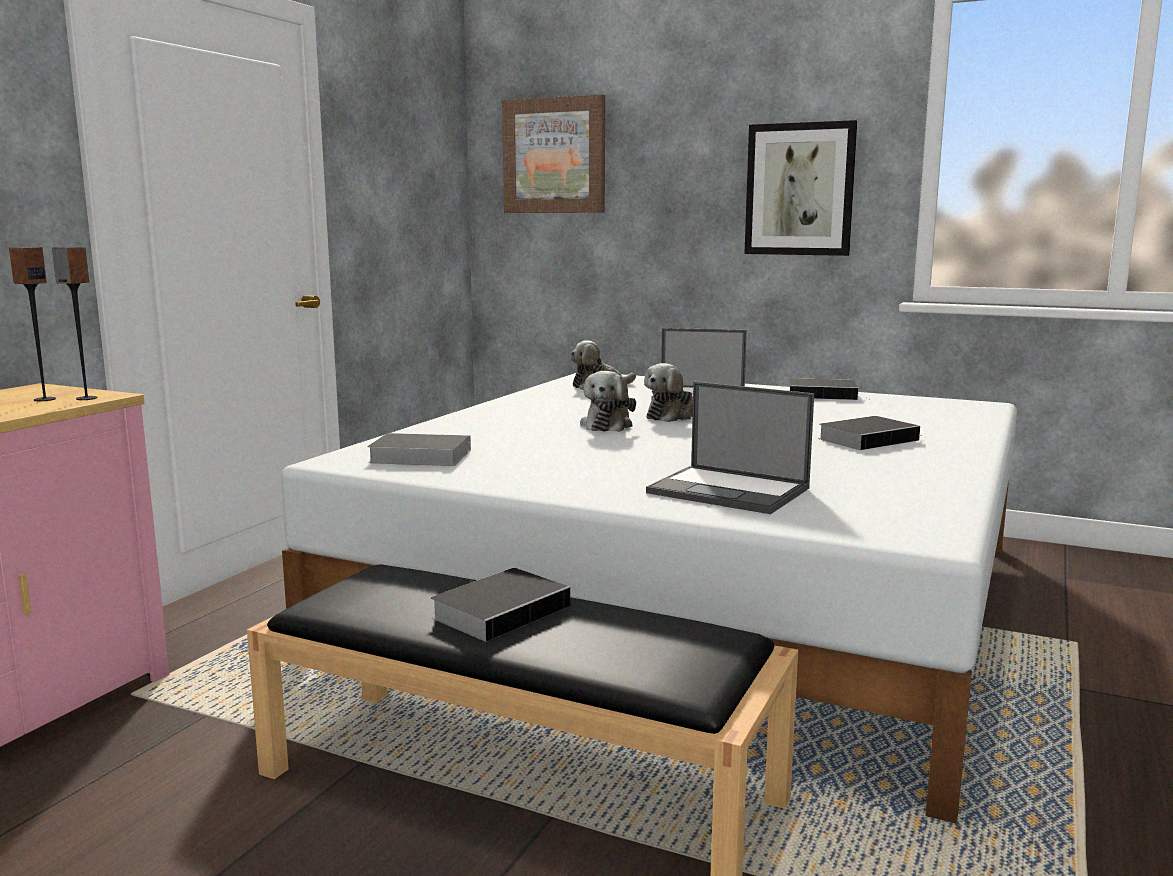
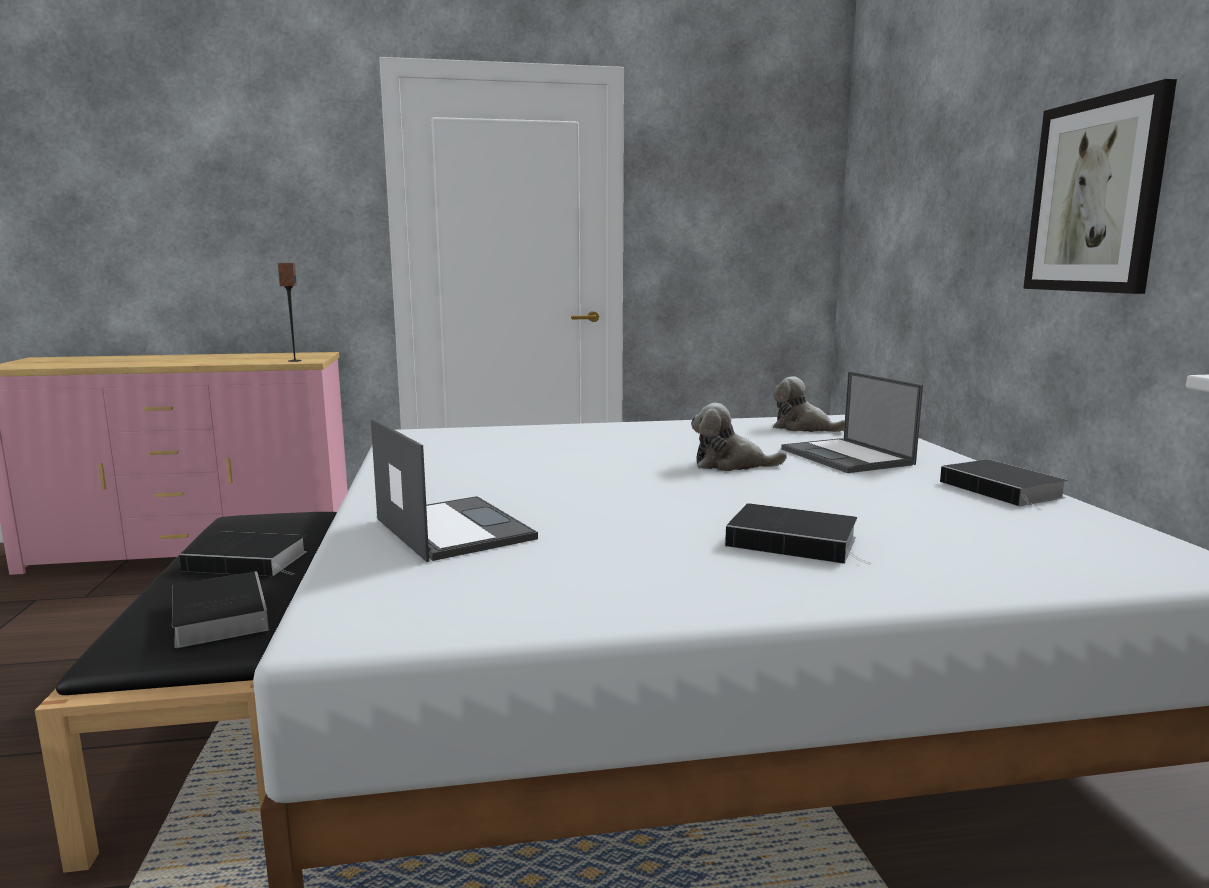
camera: 55 degrees right, 0 degrees up
speaker [9,247,56,401] -> none
book [367,433,471,466] -> book moved to [172,571,269,648]
picture [502,94,605,213] -> none
plush toy [580,371,636,432] -> none
laptop [646,382,814,514] -> laptop turned 150 degrees clockwise [371,419,538,562]

